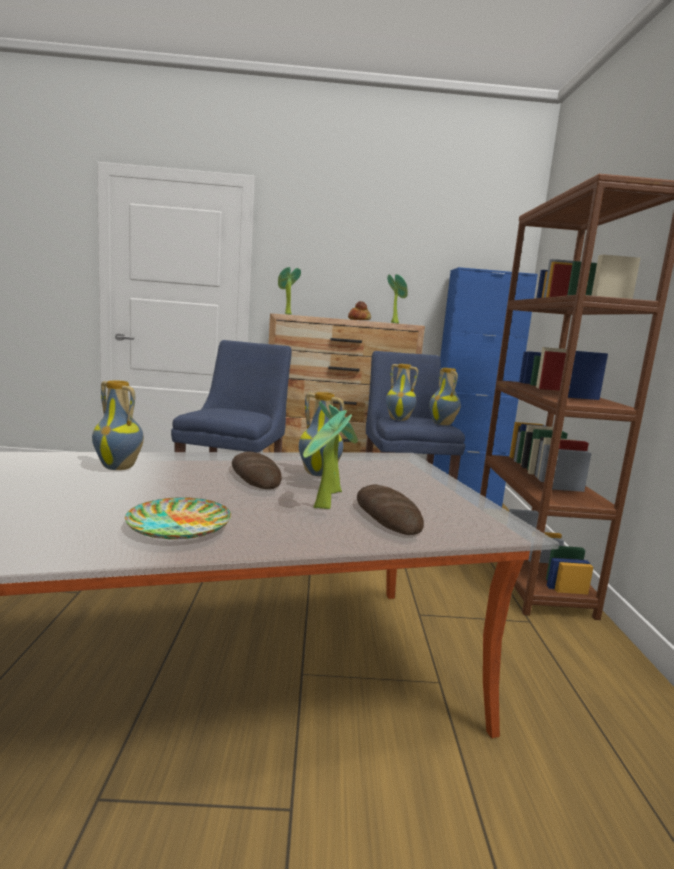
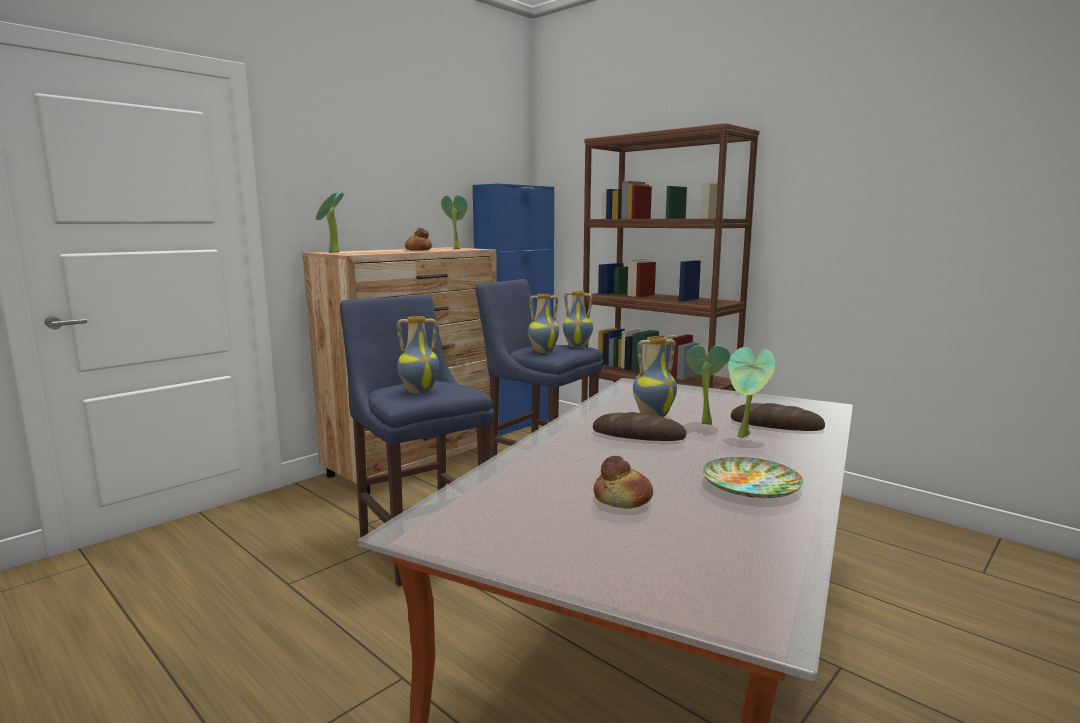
camera: 45 degrees left, 0 degrees up
vase [92,381,144,470] -> vase moved to [397,316,439,394]
none -> bread [594,456,653,509]

